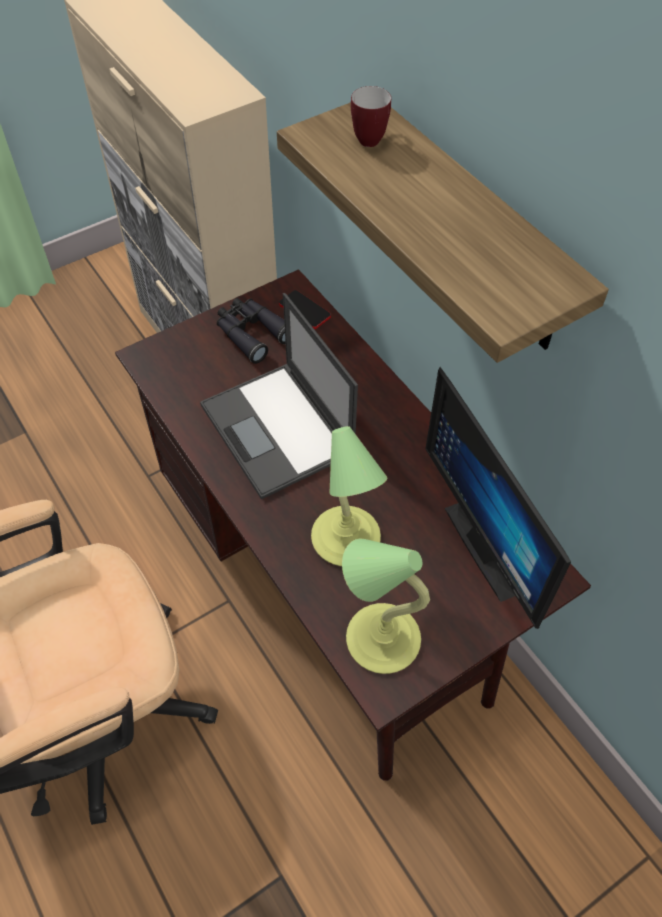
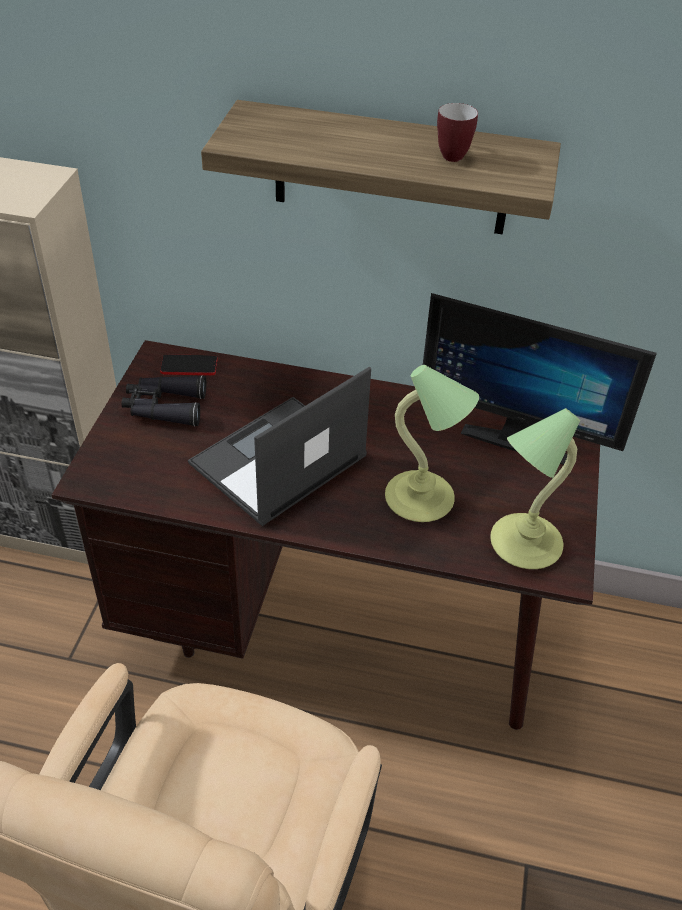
camera: 45 degrees left, 10 degrees down
laptop [200,293,358,499] -> laptop turned 120 degrees clockwise [188,366,371,526]
mug [351,86,391,147] -> mug moved to [437,103,478,162]

